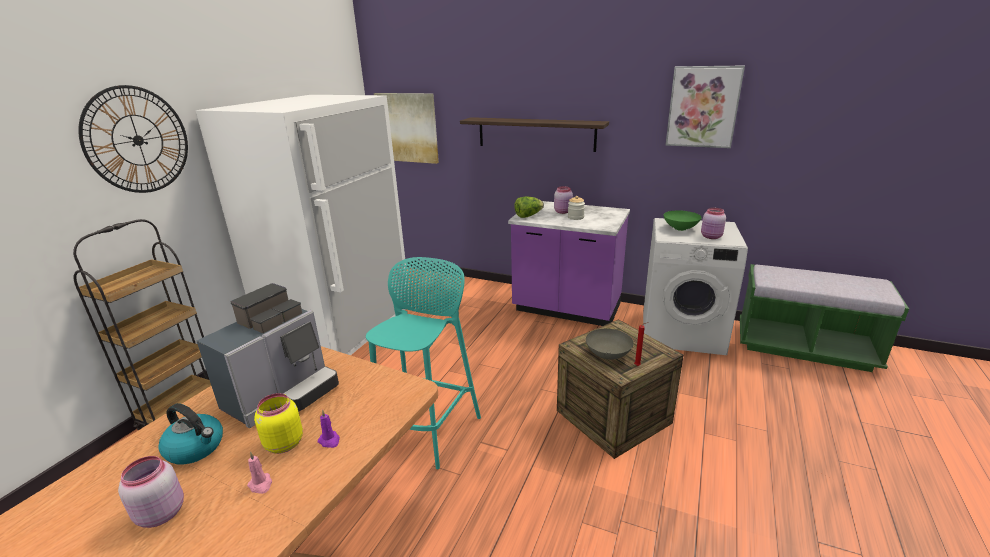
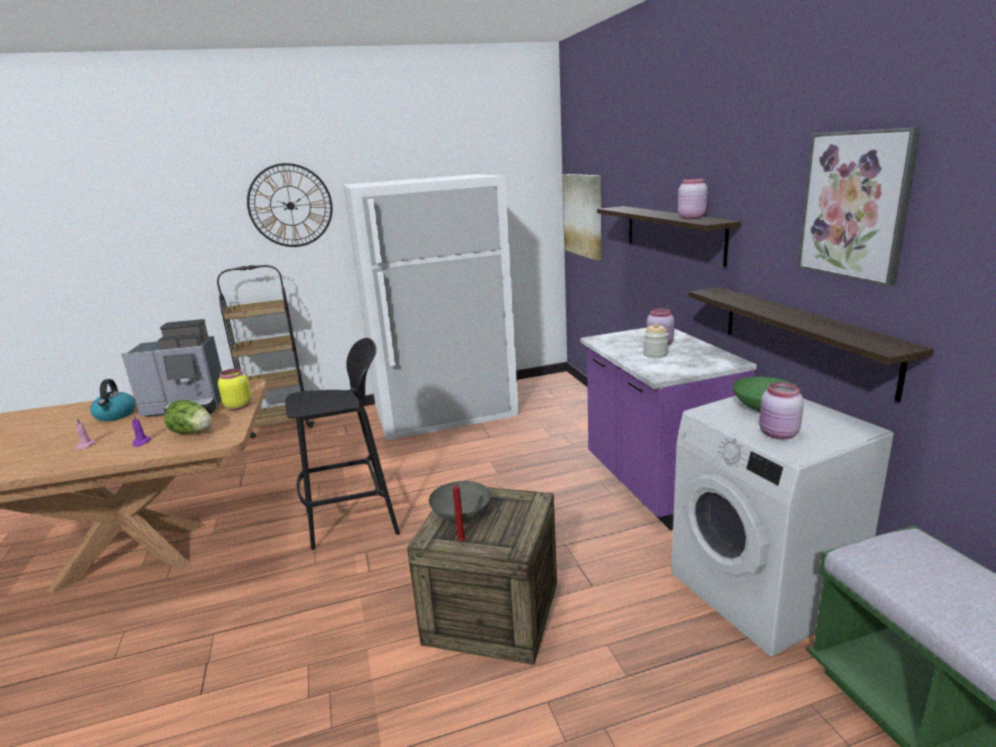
camera: 50 degrees right, 5 degrees down
pink jar [118,456,184,528] -> pink jar moved to [678,178,708,219]
yellow jar [254,393,303,454] -> yellow jar moved to [218,368,252,410]
turquoise stool [366,257,481,469] -> black stool [285,338,400,550]
lettuce [514,197,544,218] -> lettuce moved to [164,400,212,434]
none -> shelf [688,287,934,402]

